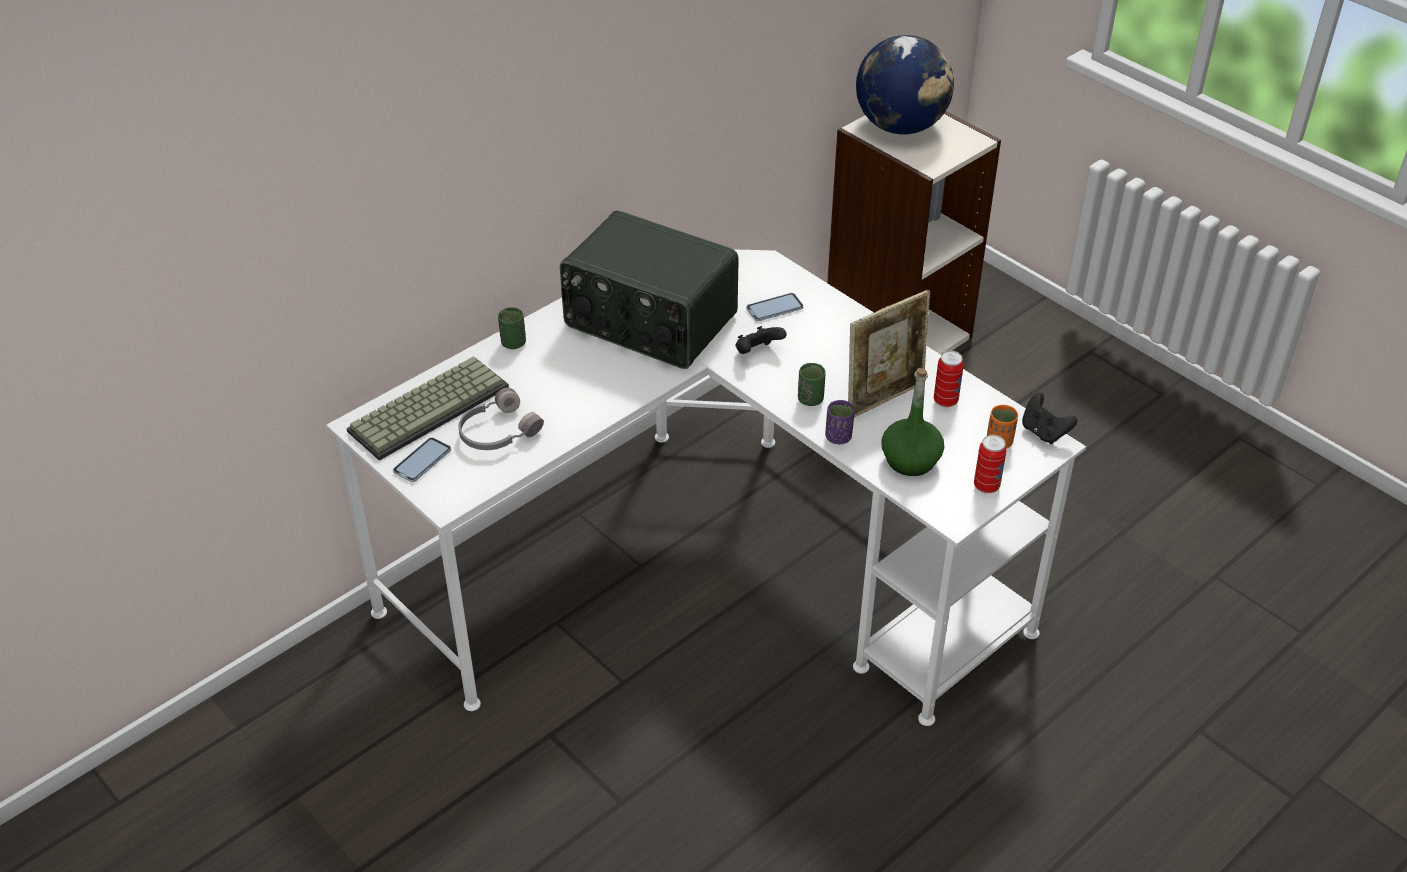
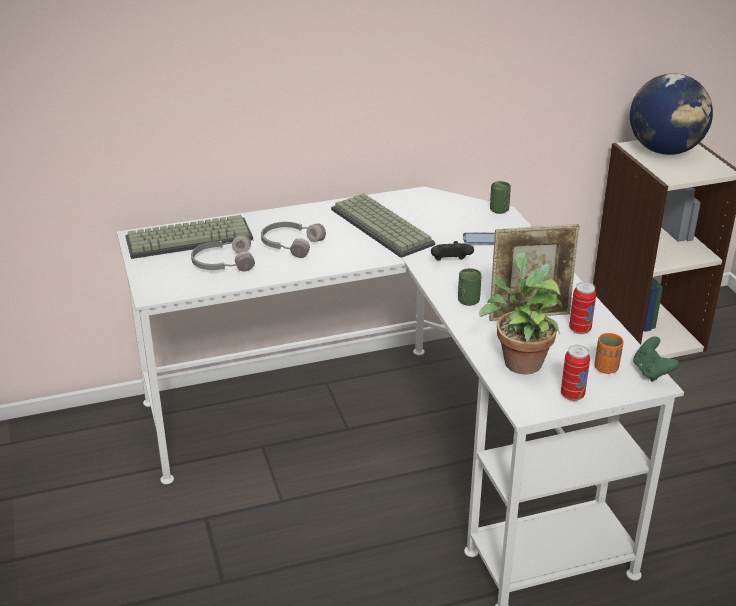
camera: 25 degrees right, 10 degrees down
phone [393,437,451,482] -> none
green cup [498,307,526,349] -> green cup moved to [490,181,511,214]
radio [560,210,739,369] -> keyboard [331,193,435,258]
purple cup [825,400,855,444] -> none
green bottle [881,368,944,476] -> potted plant [479,251,562,375]
black game controller [1022,393,1077,444] -> green game controller [633,336,679,382]
none -> grey headphones [261,222,326,258]

